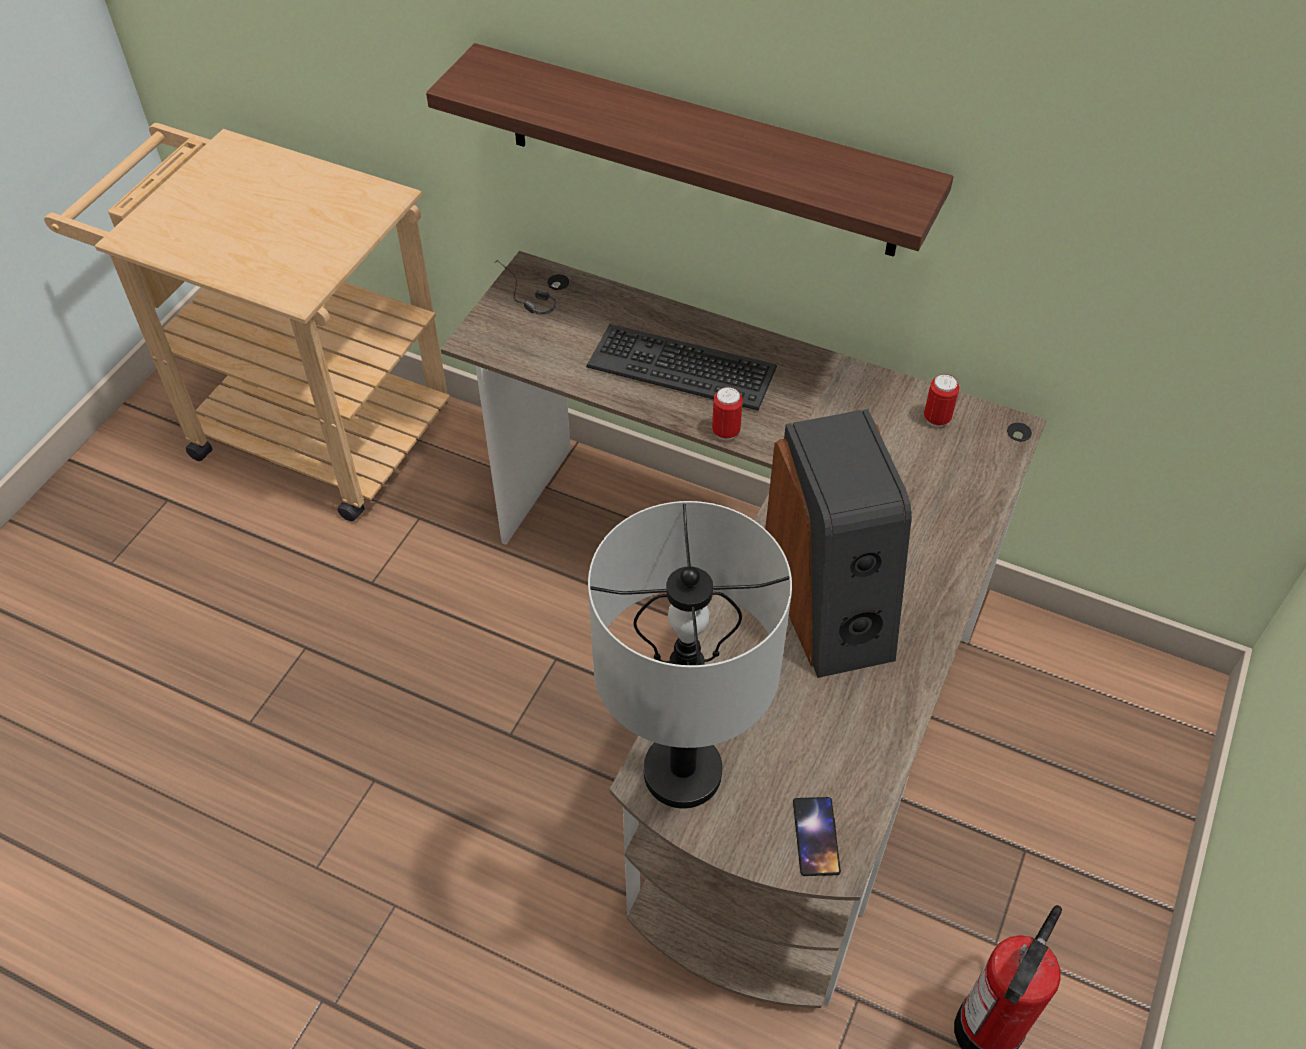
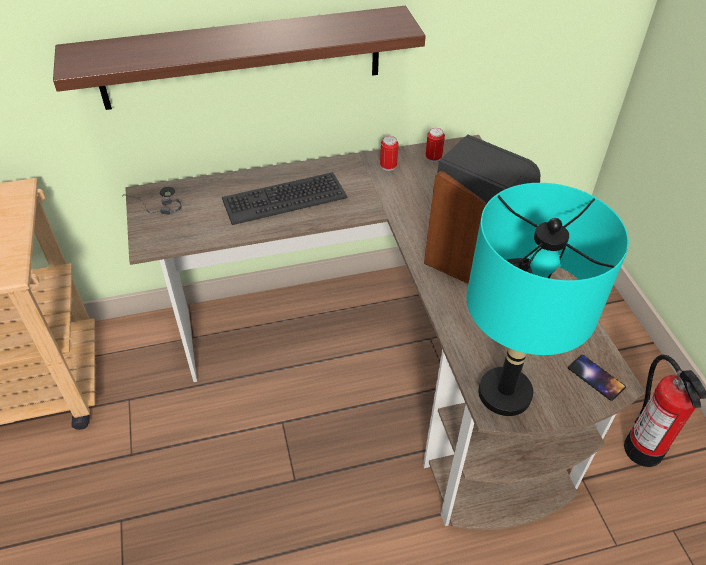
camera: 40 degrees left, 5 degrees down
grey table lamp [588,501,792,809] -> turquoise table lamp [467,183,629,416]
can [712,387,743,440] -> can moved to [380,136,399,171]

